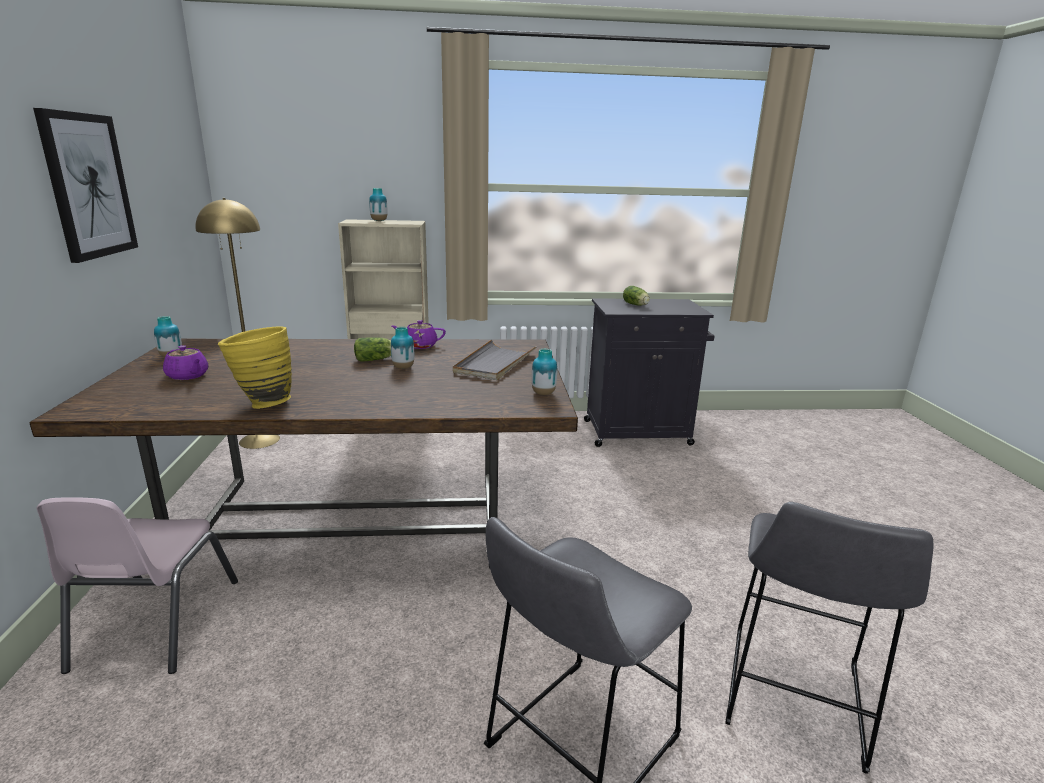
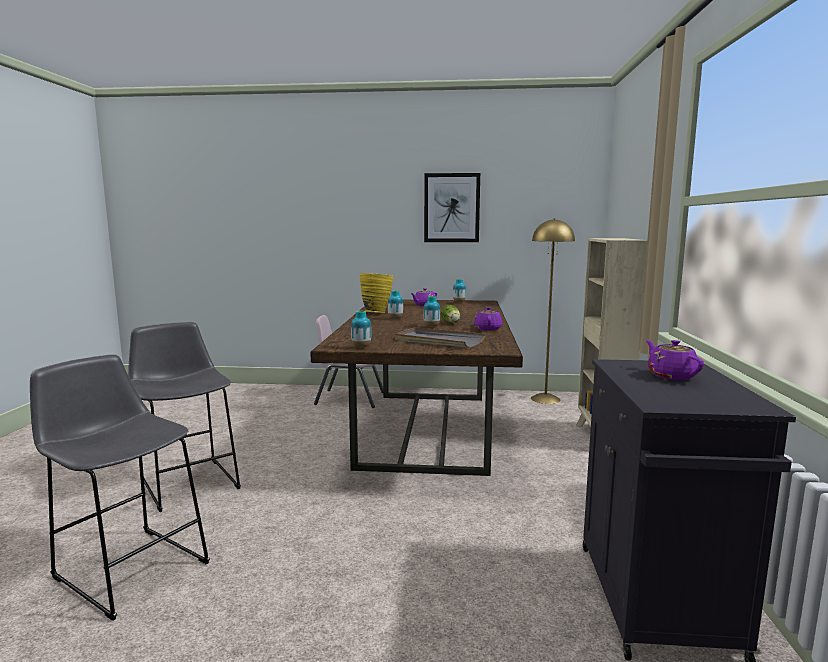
camera: 100 degrees right, 10 degrees down
vase [369,188,387,221] -> vase moved to [388,291,403,319]
lettuce [623,286,650,306] -> purple teapot [646,340,704,380]

